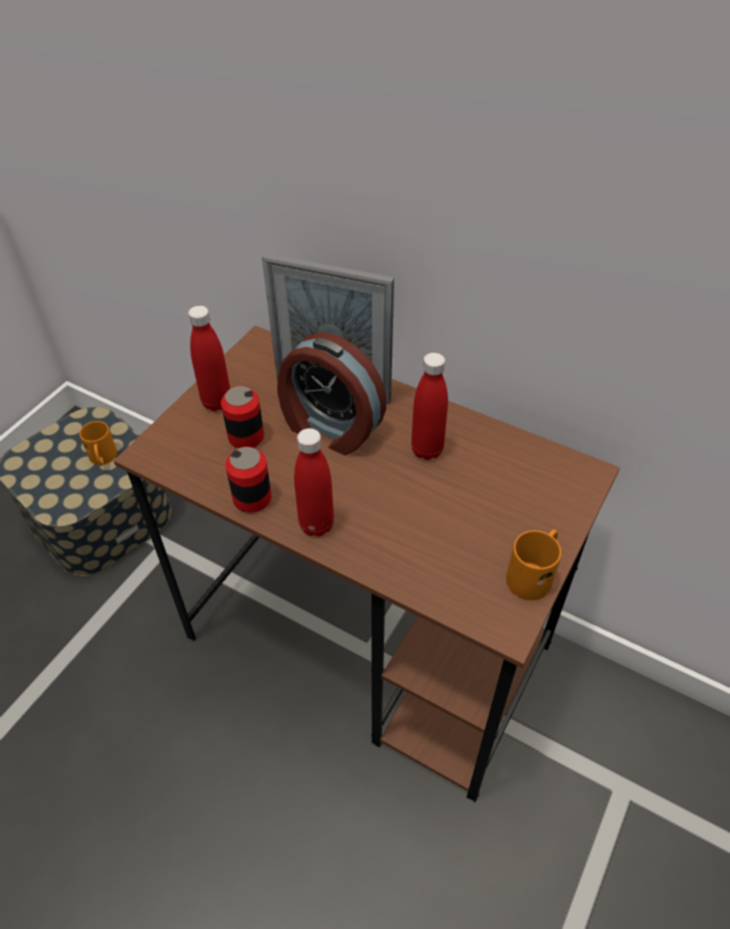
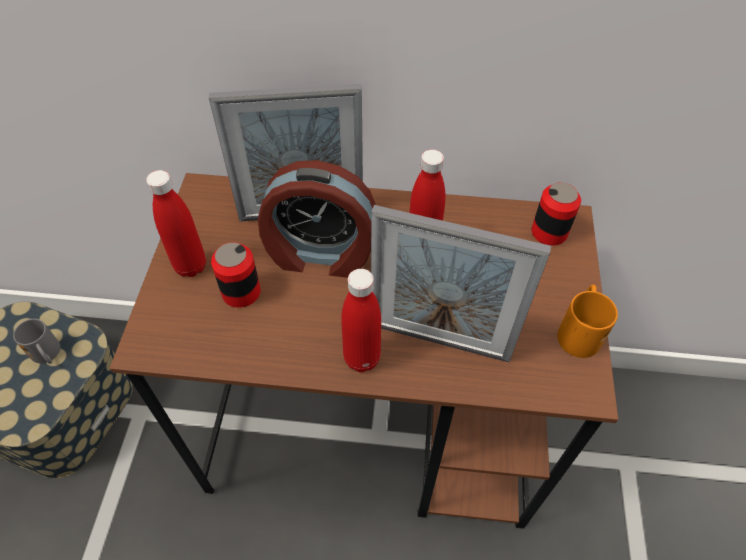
camera: 25 degrees left, 5 degrees up
orange mug [79,421,117,466] -> grey mug [13,319,60,364]
can [225,447,272,513] -> can moved to [531,182,581,246]
none -> picture frame [371,205,551,362]

